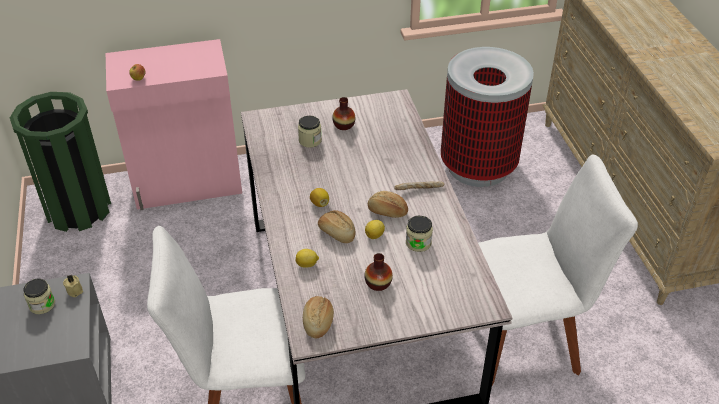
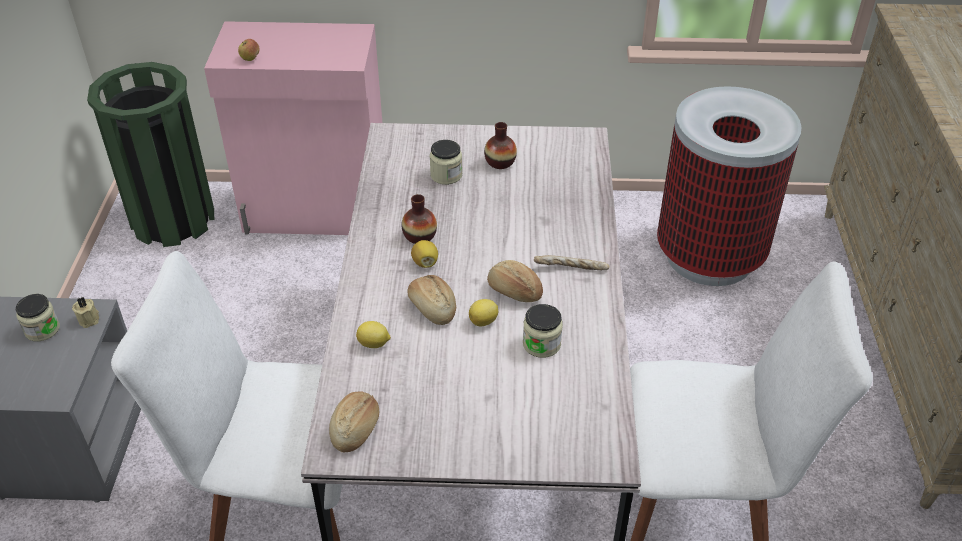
camera: 15 degrees right, 0 degrees up
vase [364,253,393,291] -> vase moved to [401,194,437,244]

